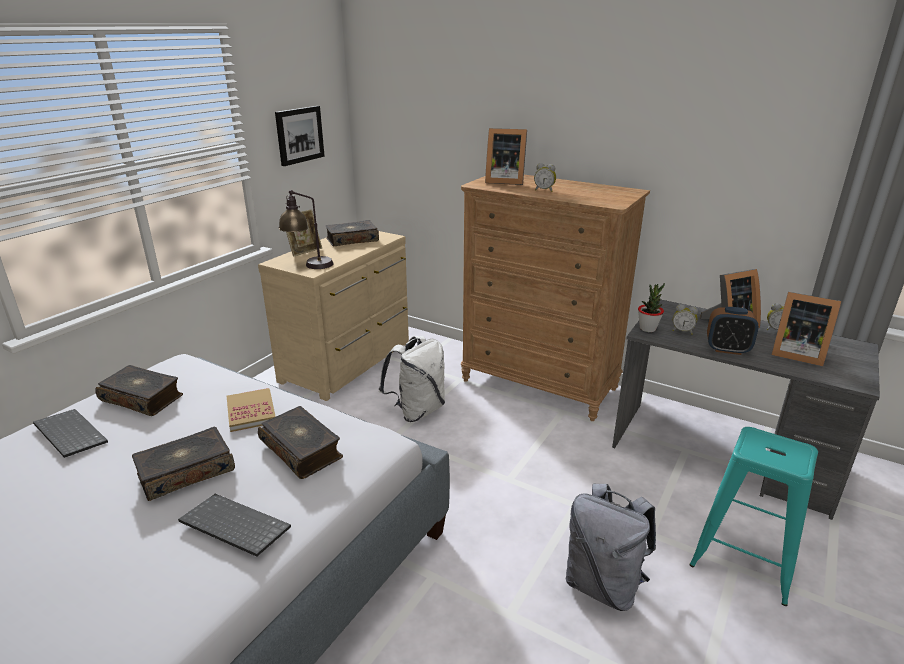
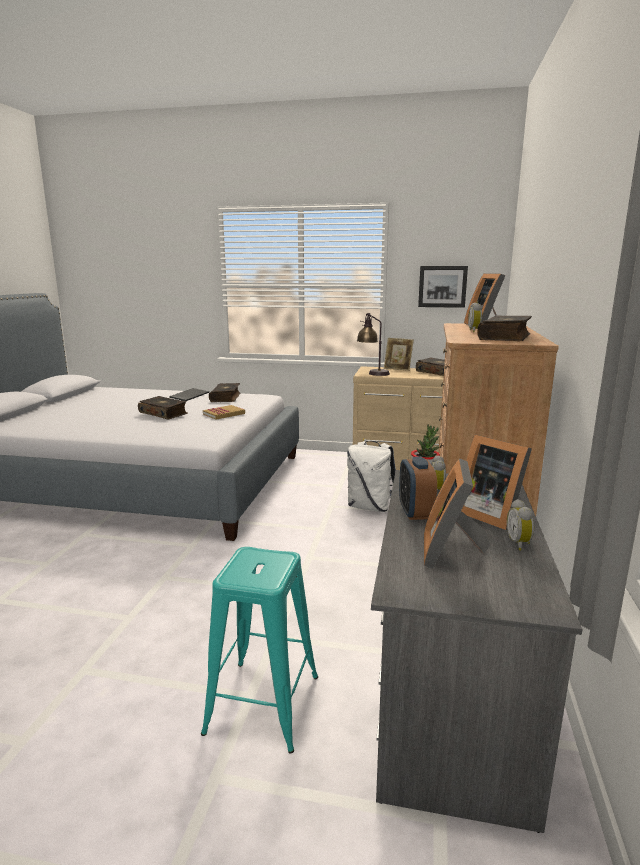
camera: 70 degrees right, 10 degrees down
keyboard [178,494,291,557] -> none
book [258,406,343,479] -> book moved to [477,315,532,341]
grey backpack [566,484,656,611] -> none

